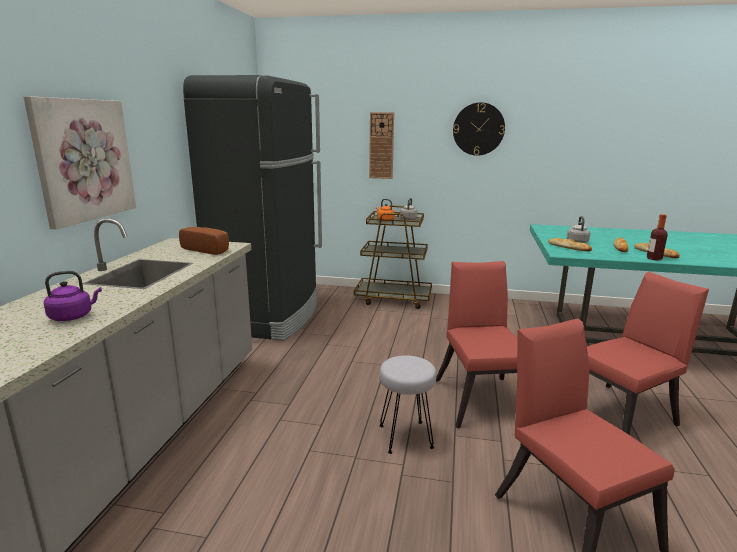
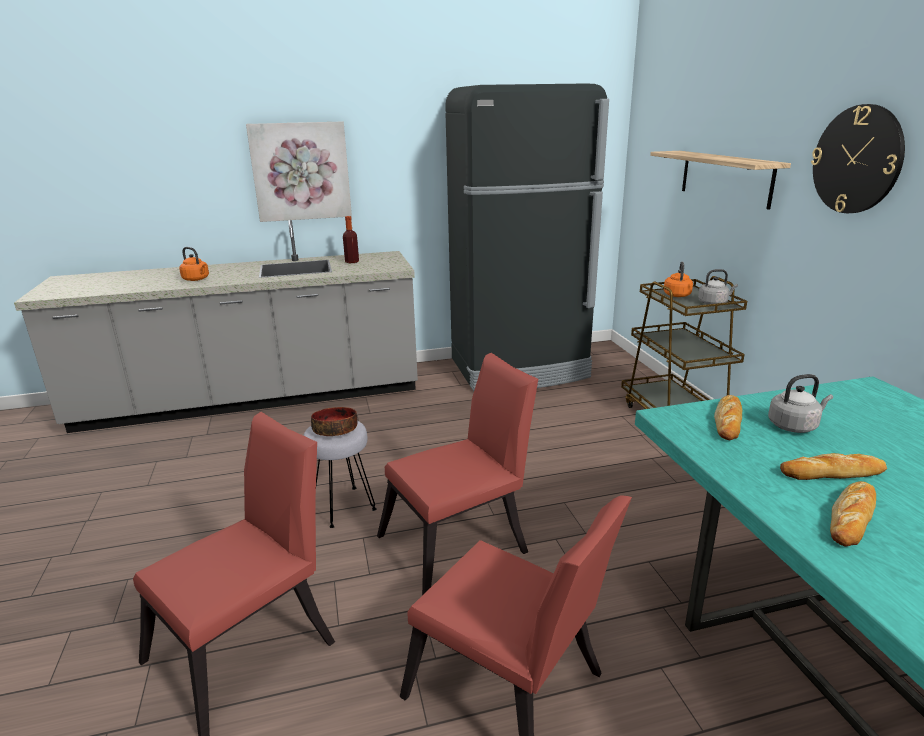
camera: 65 degrees right, 5 degrees up
purple kettle [44,271,102,321] -> orange kettle [179,247,209,281]
bread [179,227,229,255] -> none
wall clock [369,112,394,179] -> shelf [650,151,791,210]
bottle [647,214,668,261] -> bottle moved to [343,216,359,263]
none -> bowl [311,407,357,436]

